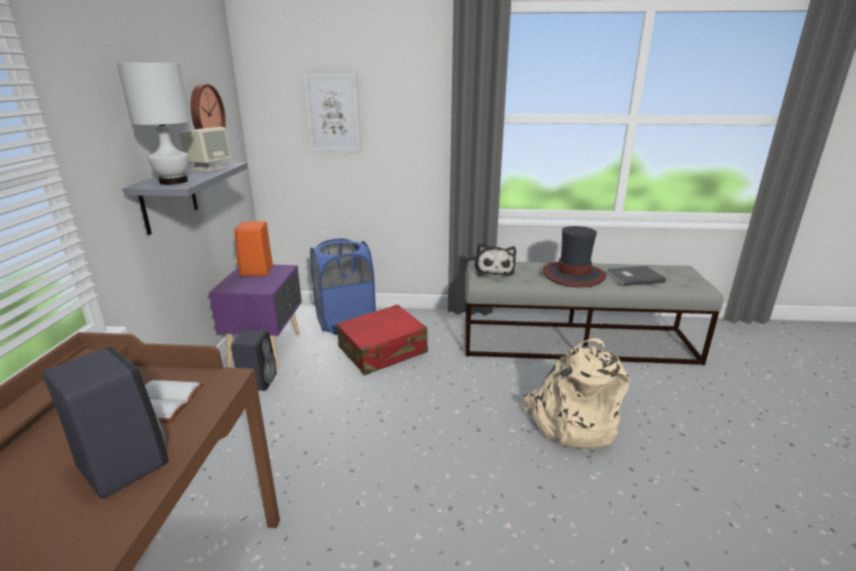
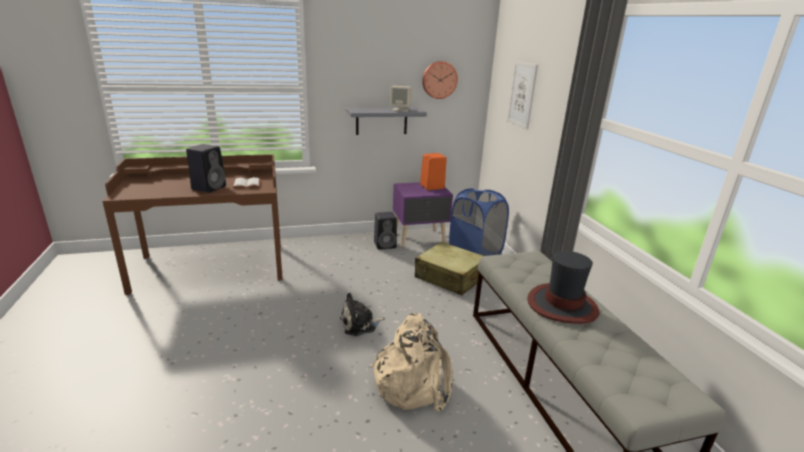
camera: 70 degrees right, 0 degrees up
white table lamp [117,63,190,185] -> none
red suitcase [336,304,428,375] -> beige suitcase [415,242,484,295]
plush toy [474,243,516,276] -> plush toy moved to [340,293,385,336]
grey book [607,266,666,286] -> none

